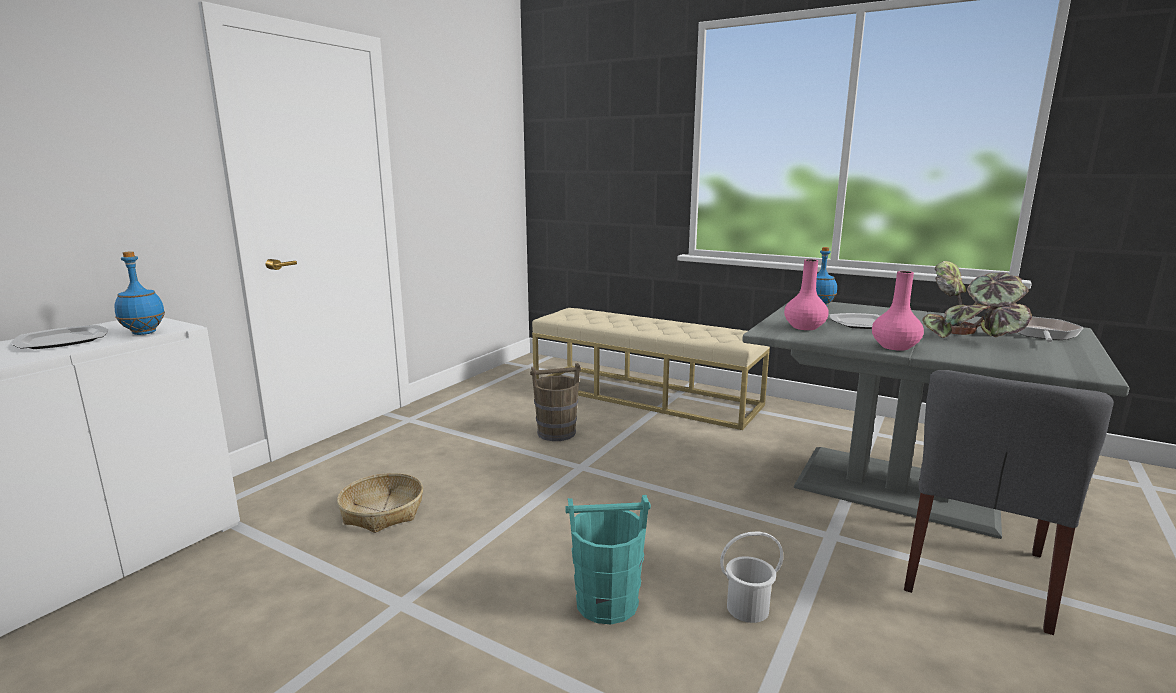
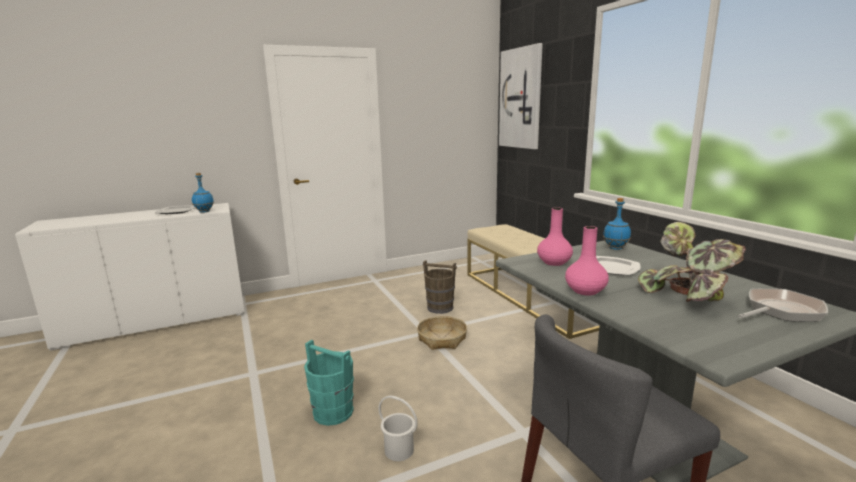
camera: 35 degrees right, 0 degrees up
basket [337,473,423,533] -> basket moved to [417,316,467,350]
none -> picture [499,43,543,149]

